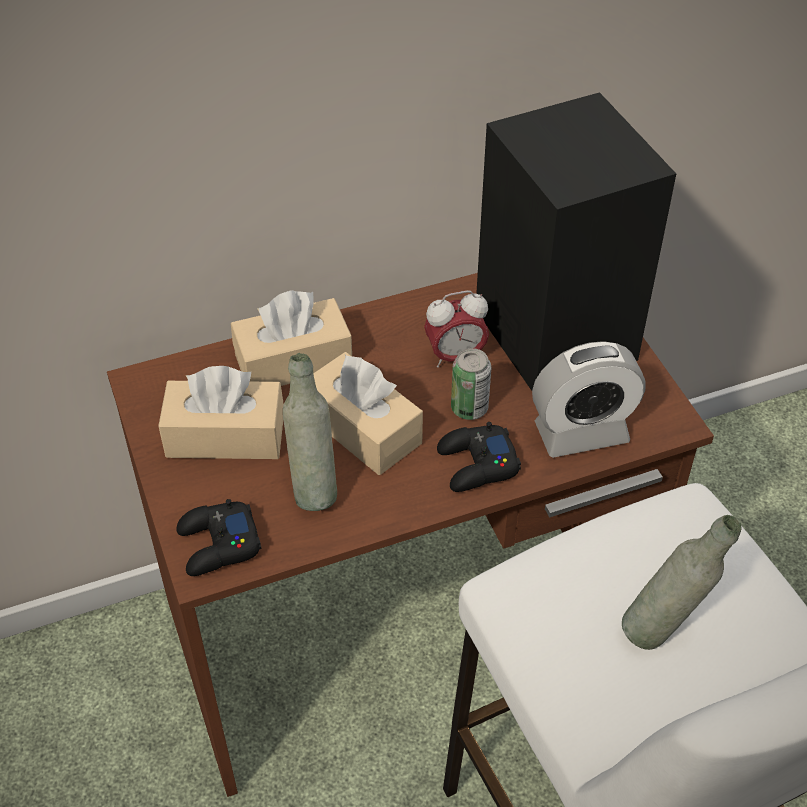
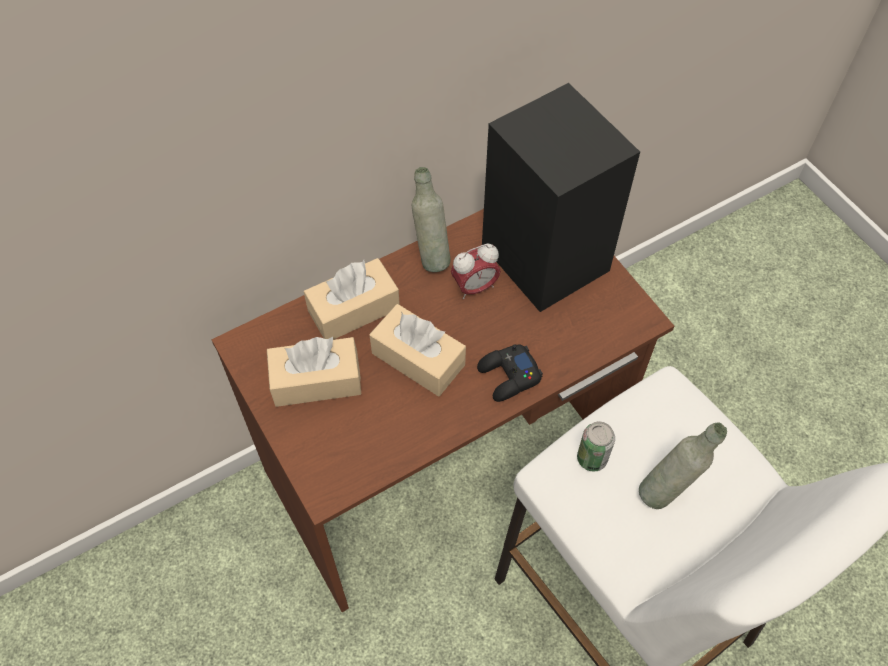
camera: 10 degrees left, 10 degrees up
black game controller [176,499,261,576] -> none
grey bottle [283,353,337,511] -> grey bottle moved to [412,167,451,272]
can [451,348,491,420] -> can moved to [577,421,615,472]
alarm clock [532,341,646,458] -> none

